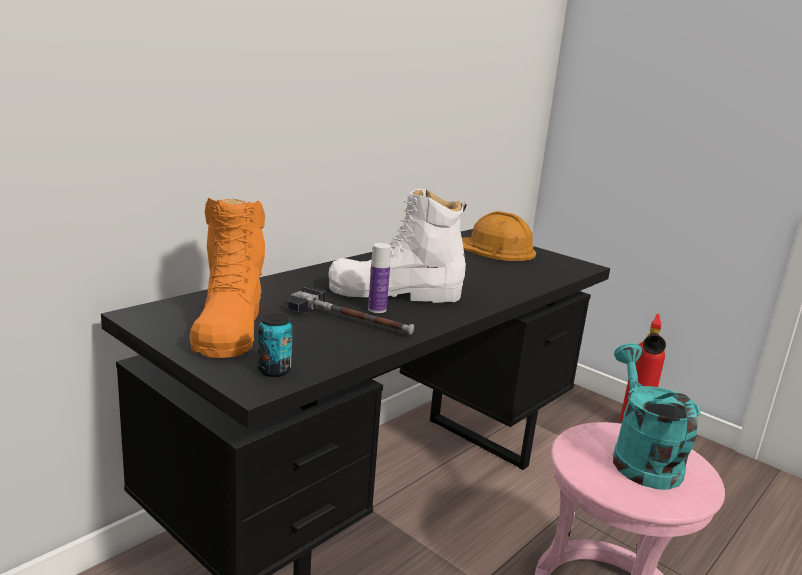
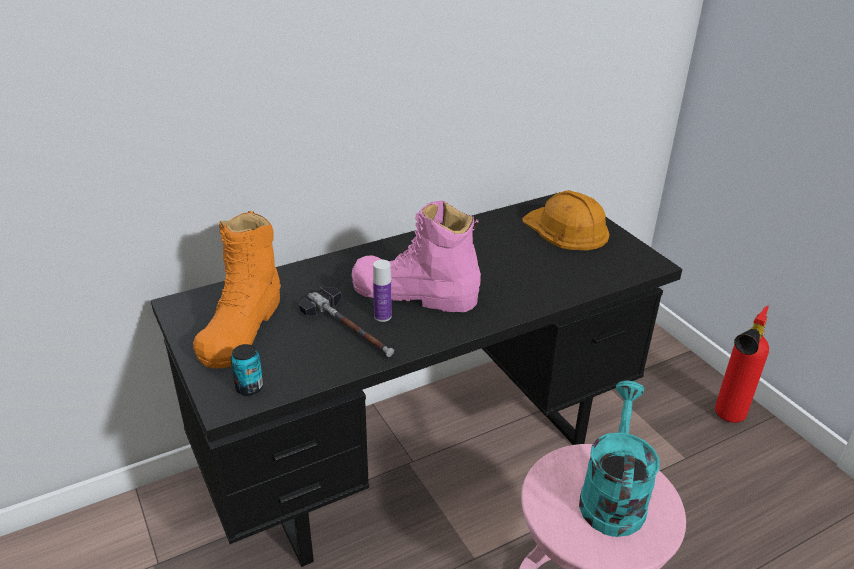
camera: 20 degrees right, 15 degrees up
white boot [328,189,467,303] -> pink boot [352,200,481,312]

